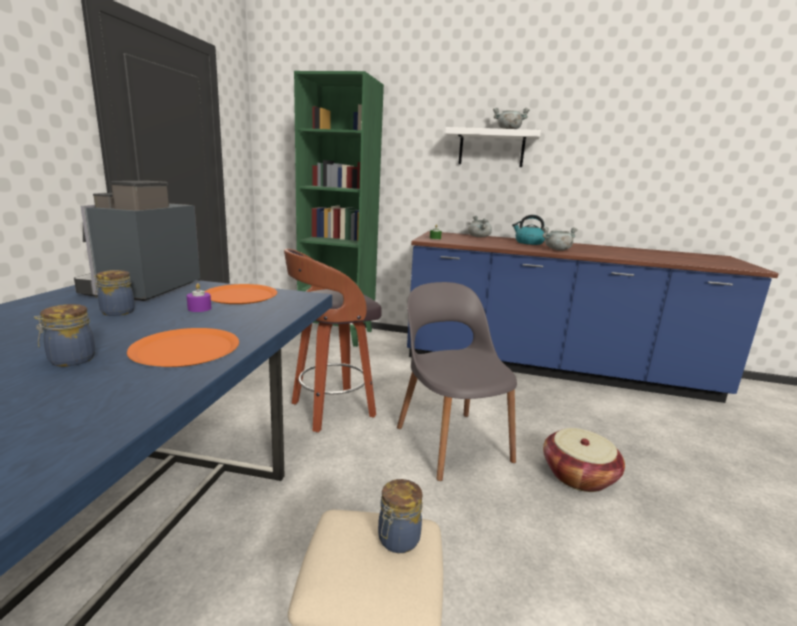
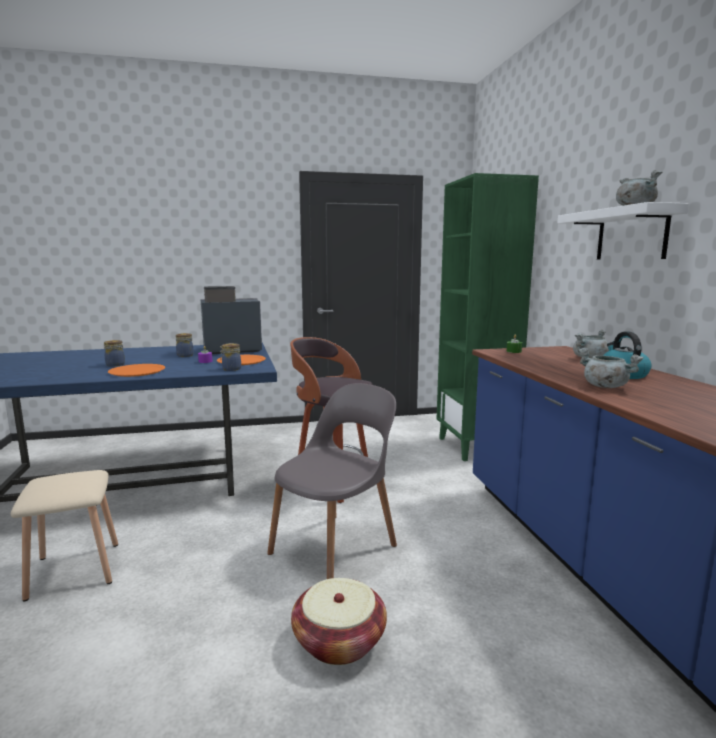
camera: 65 degrees right, 5 degrees down
jar [378,479,423,553] -> jar moved to [220,343,241,371]

